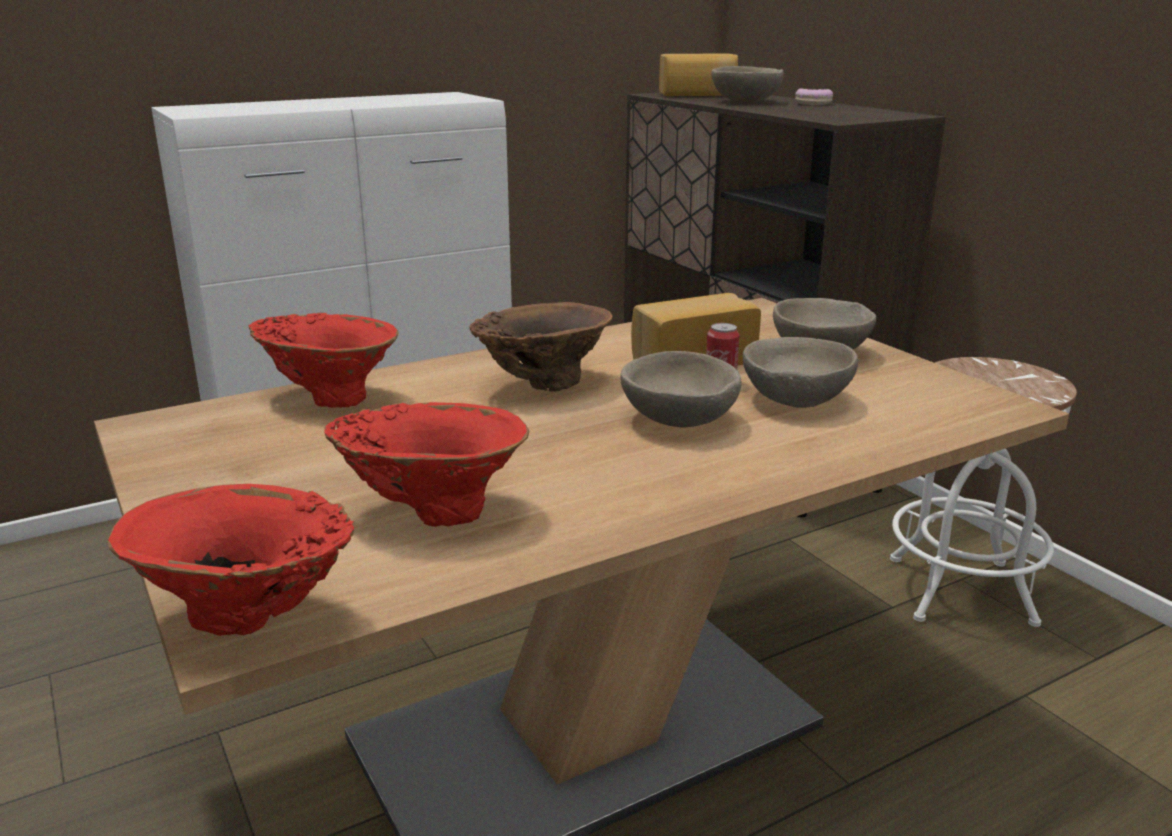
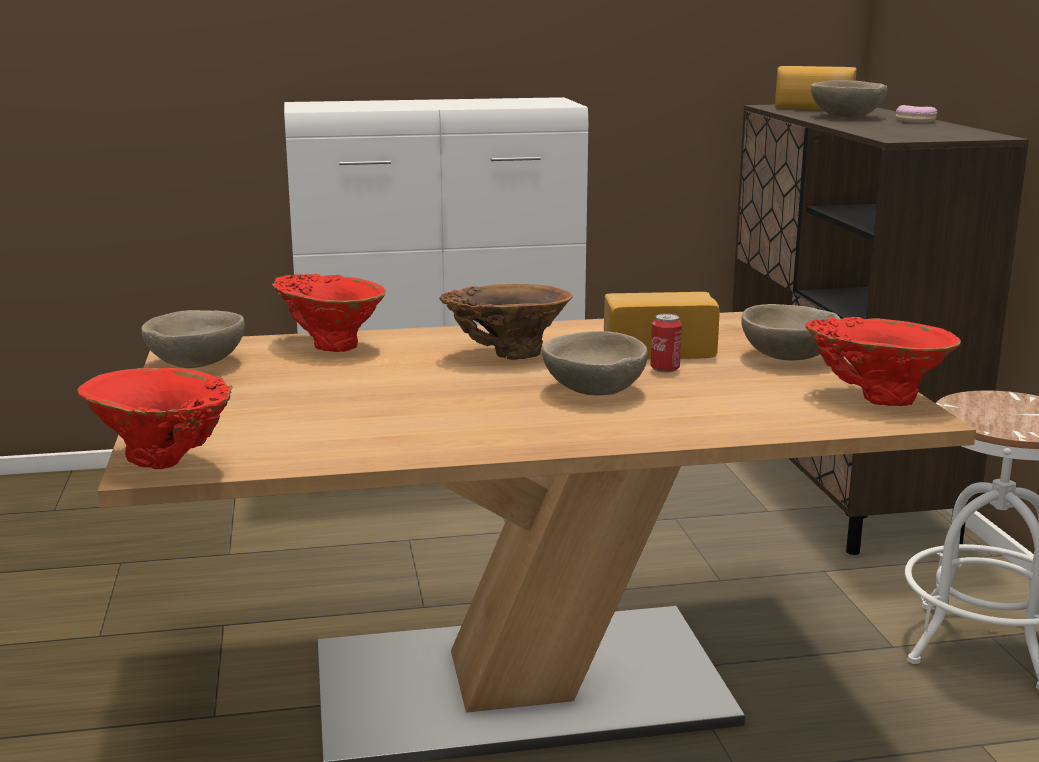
camera: 20 degrees right, 5 degrees down
red vase [324,402,529,527] -> red vase moved to [805,317,961,406]
beige bowl [743,337,858,408] -> beige bowl moved to [141,310,245,368]

